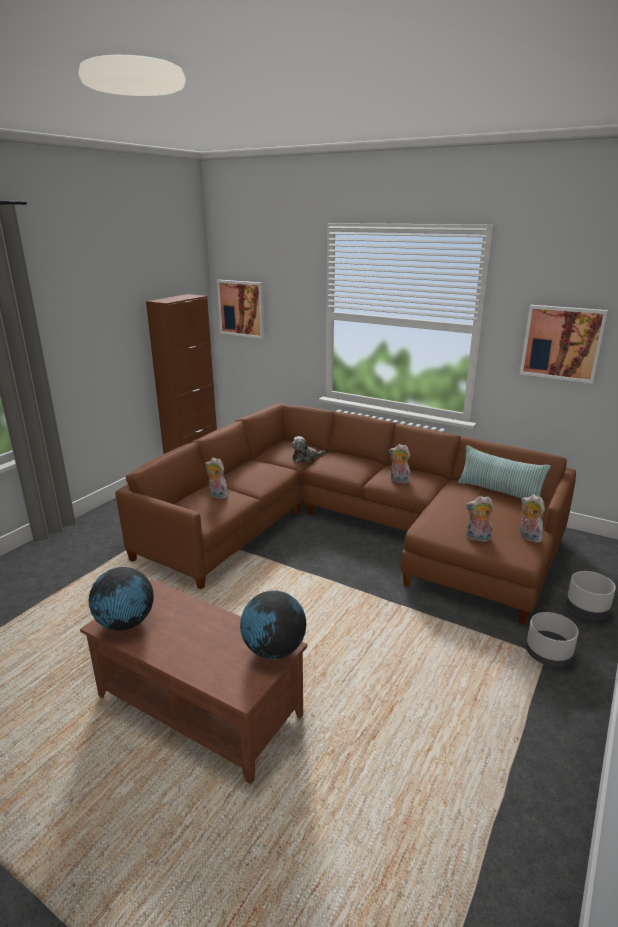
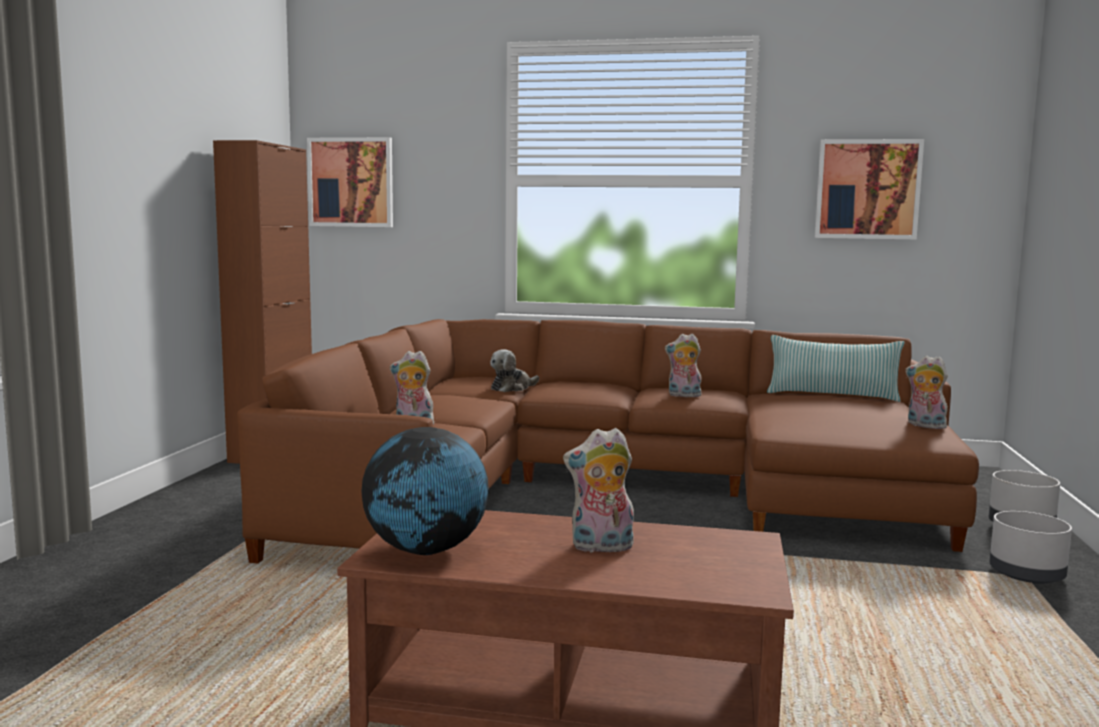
camera: 20 degrees left, 15 degrees down
globe [240,590,306,659] -> none
plush toy [466,496,494,542] -> plush toy moved to [563,428,634,552]

